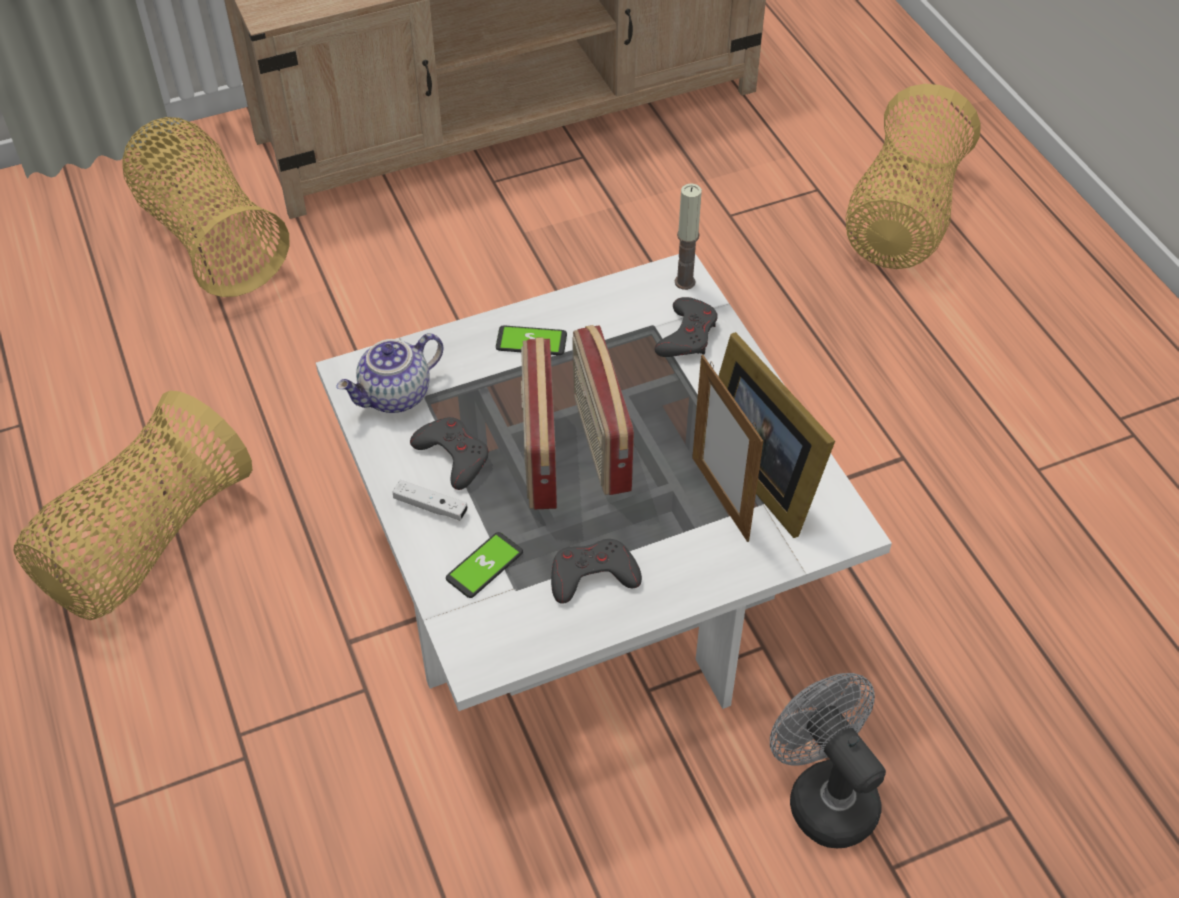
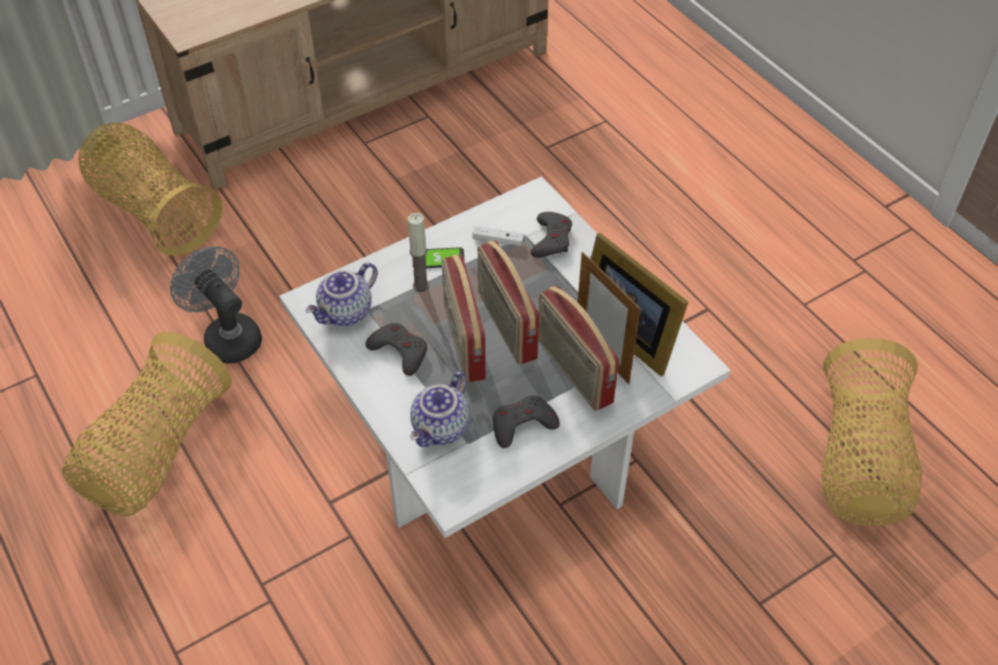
camera: 10 degrees left, 0 degrees up
white game controller [392,480,468,521] -> white game controller moved to [472,226,524,246]
phone [446,532,523,598] -> teapot [410,371,470,447]
candle [675,183,702,290] -> candle moved to [408,213,429,292]
grey fan [770,673,886,848] -> grey fan moved to [170,246,262,364]
basket [846,84,981,269] -> basket moved to [821,338,922,526]
none -> radio [538,286,619,411]

